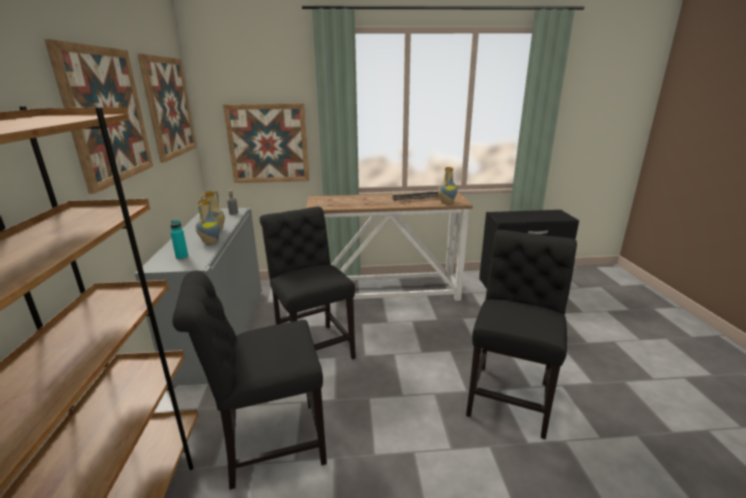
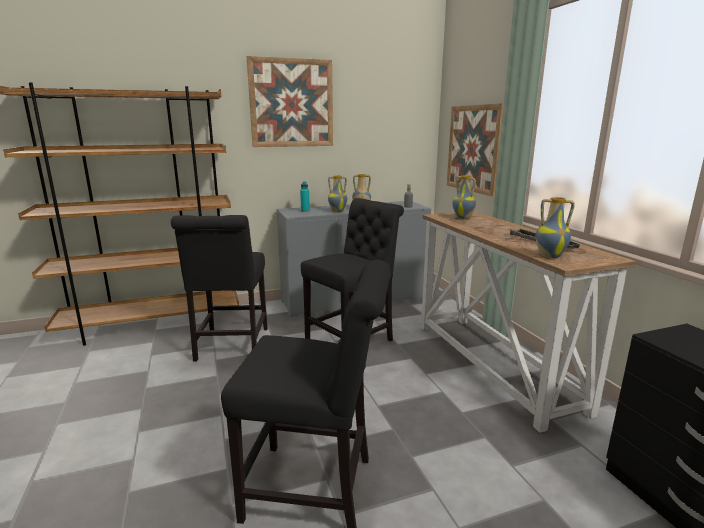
camera: 75 degrees right, 5 degrees down
picture [138,54,196,163] -> none
black chair [172,270,327,490] -> black chair turned 150 degrees counterclockwise [171,215,268,362]
none -> vase [452,176,476,219]

